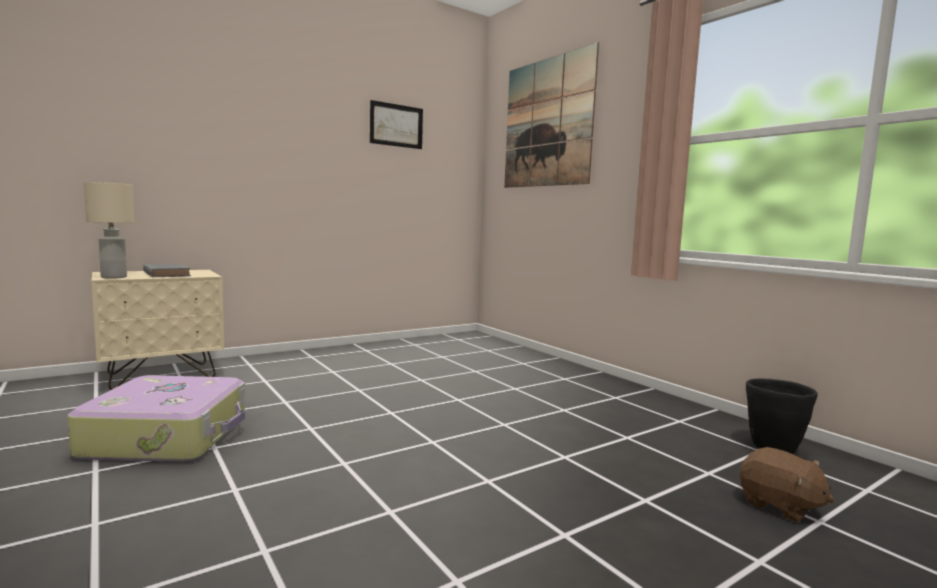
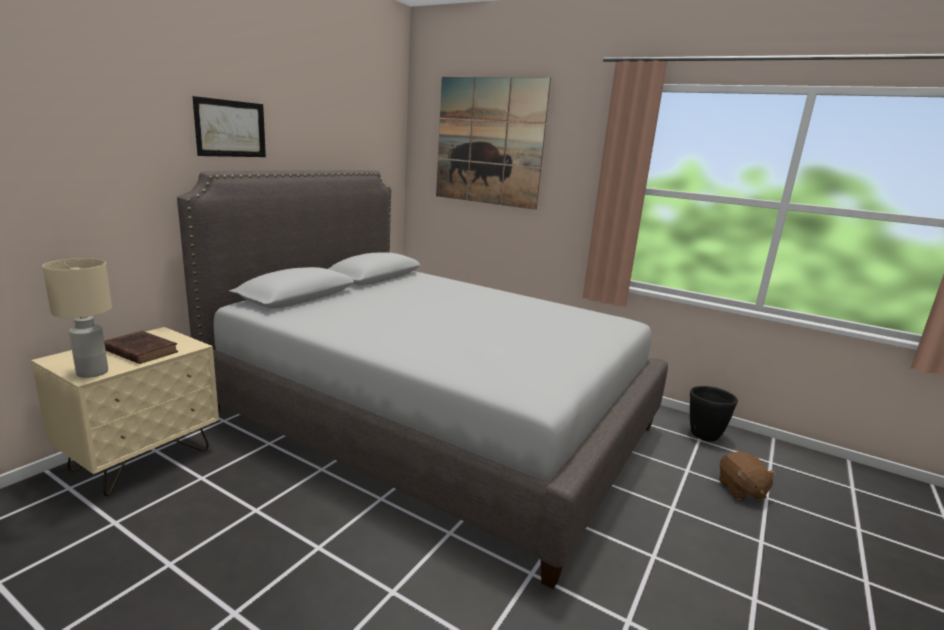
camera: 25 degrees left, 10 degrees up
suitcase [68,375,245,462] -> none
grey book [143,264,191,278] -> brown book [104,331,178,364]
picture [370,100,423,149] -> picture moved to [192,96,266,157]
brown plush toy [740,447,835,522] -> brown plush toy turned 60 degrees clockwise [719,452,777,500]
none -> grey bed [177,170,668,589]

